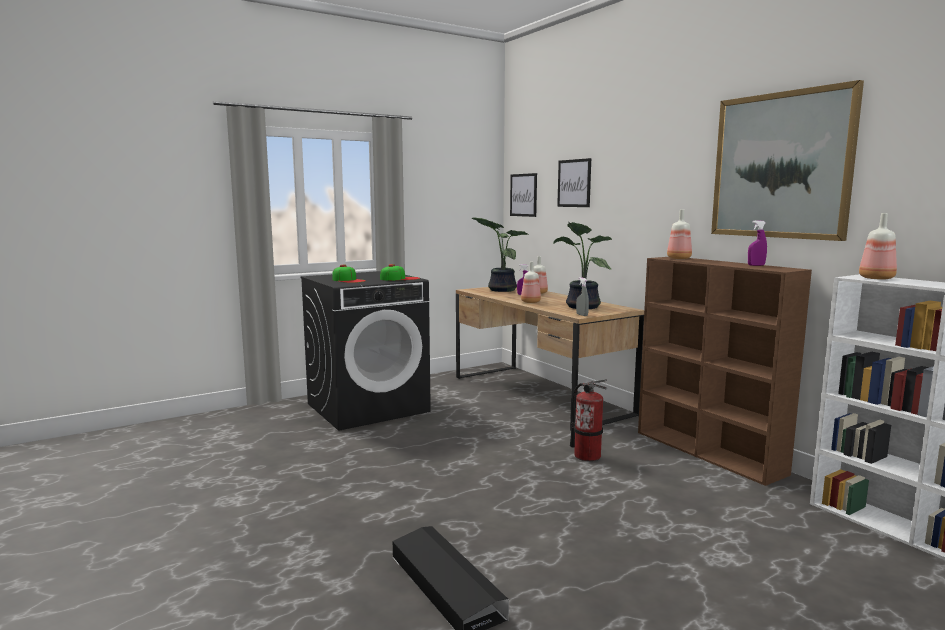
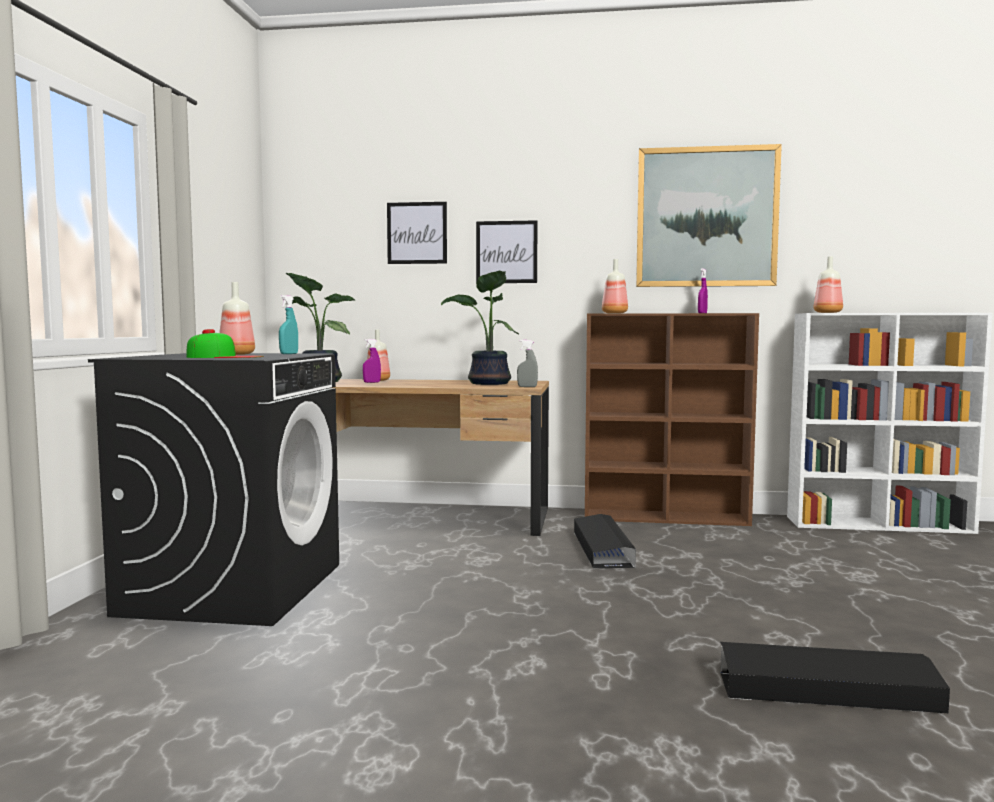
camera: 50 degrees left, 5 degrees down
cap [380,264,420,281] -> turquoise spray bottle [279,295,298,354]
picture [510,173,537,217] -> picture moved to [476,220,538,283]
bottle [521,262,541,303] -> bottle moved to [219,282,255,355]
fire extinguisher [570,379,608,461] -> black storage box [574,514,636,568]

